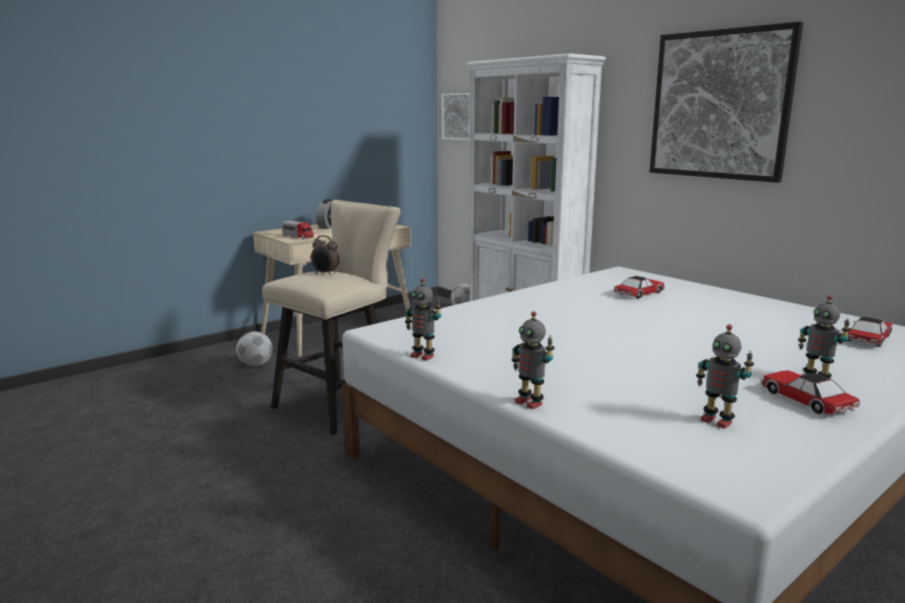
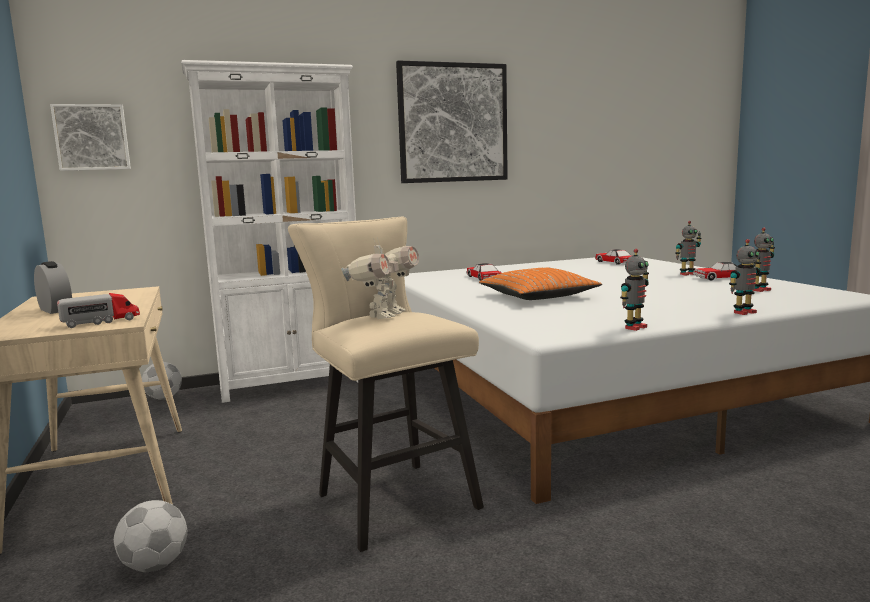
camera: 70 degrees left, 5 degrees down
alarm clock [311,235,339,275] -> toy robot [341,237,419,319]
none -> orange pillow [479,268,602,300]

